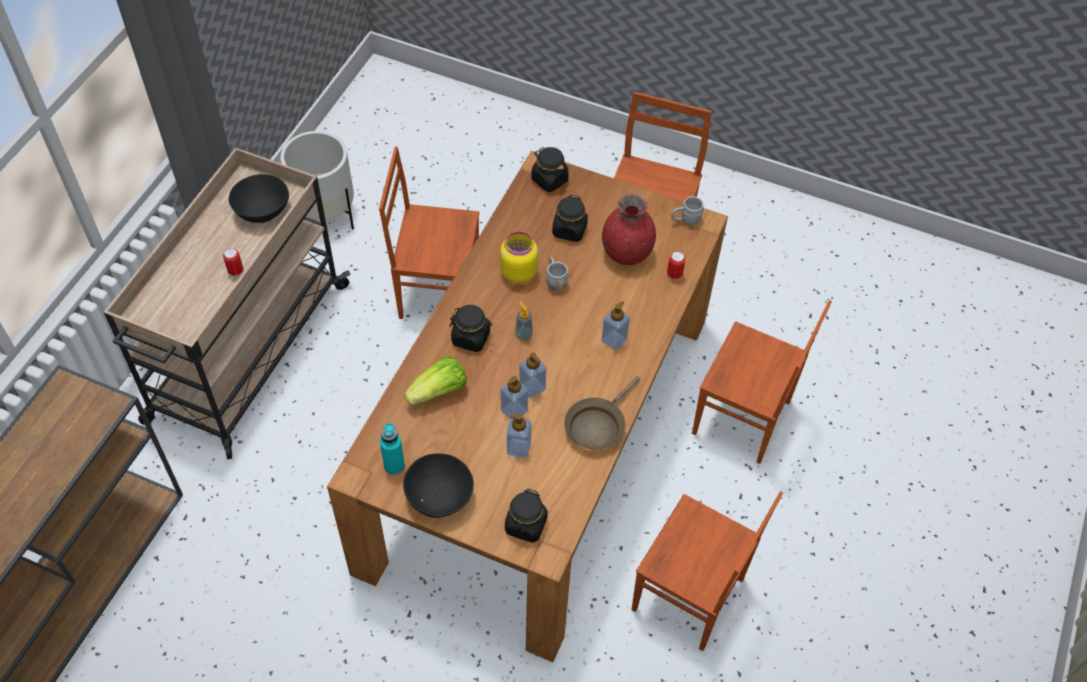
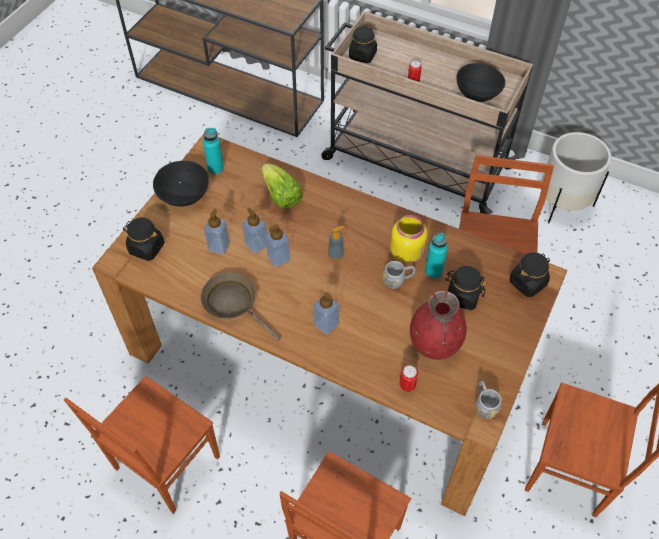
camera: 95 degrees right, 0 degrees up
black jar [449,305,492,352] -> black jar moved to [349,25,377,63]
none -> turquoise bottle [425,232,448,279]

